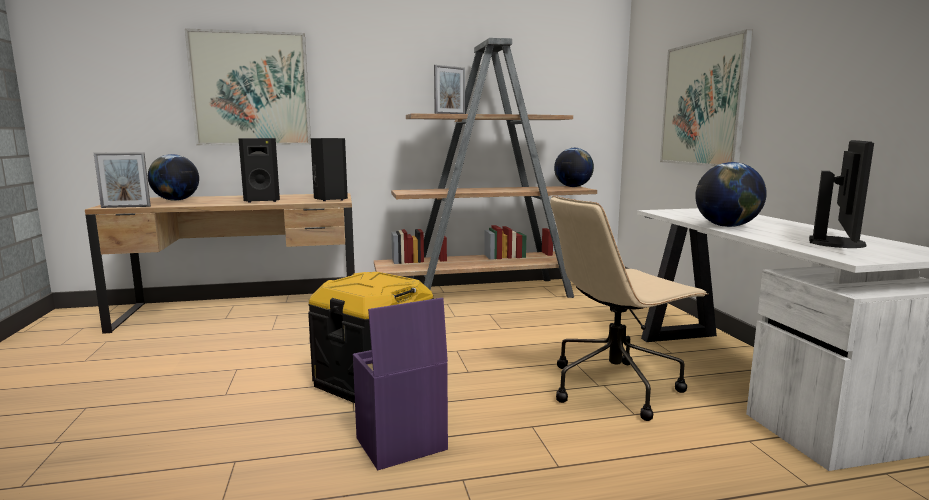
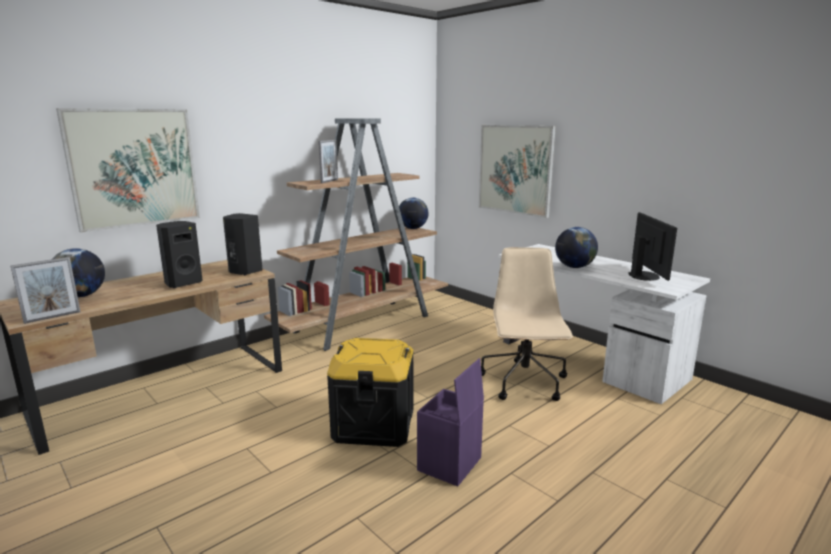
camera: 30 degrees left, 5 degrees up
beige office chair [550,196,708,421] -> beige office chair turned 150 degrees clockwise [481,247,573,401]

